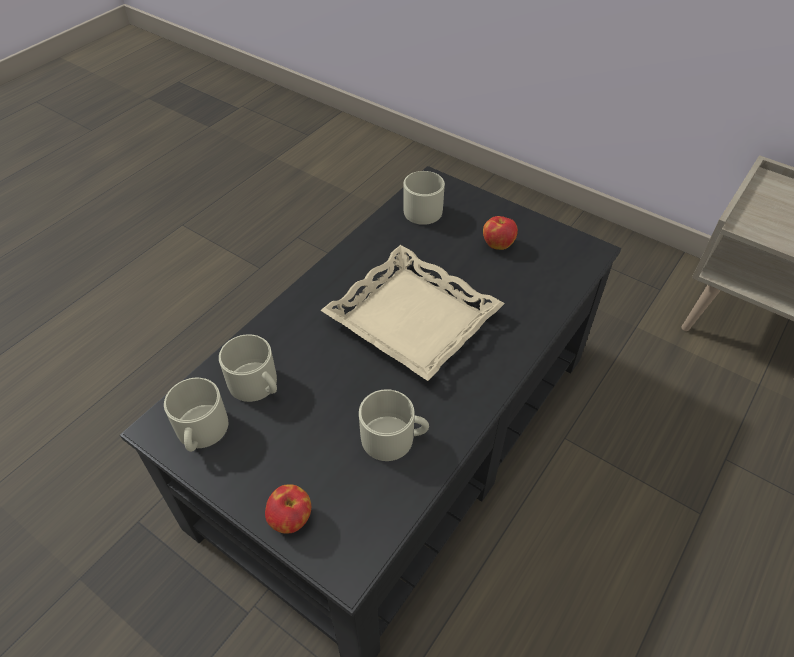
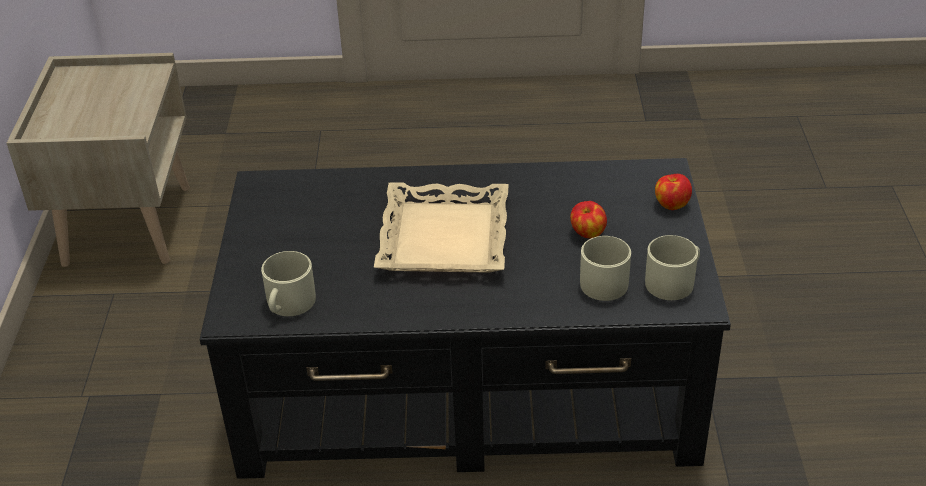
camera: 125 degrees left, 10 degrees down
beige mug [359,389,429,461] -> none
apple [483,216,518,250] -> apple moved to [570,201,607,238]

